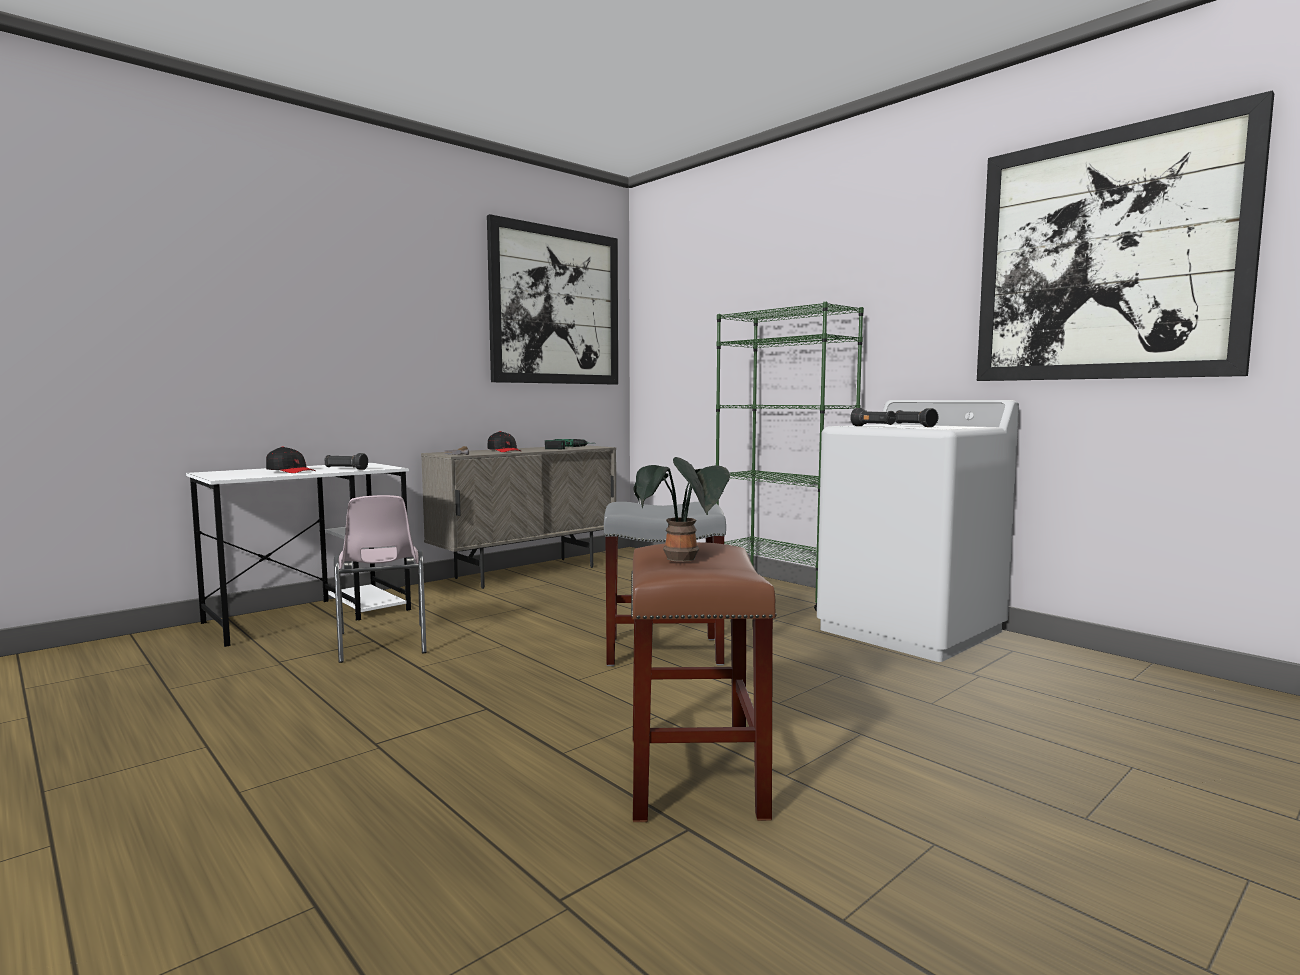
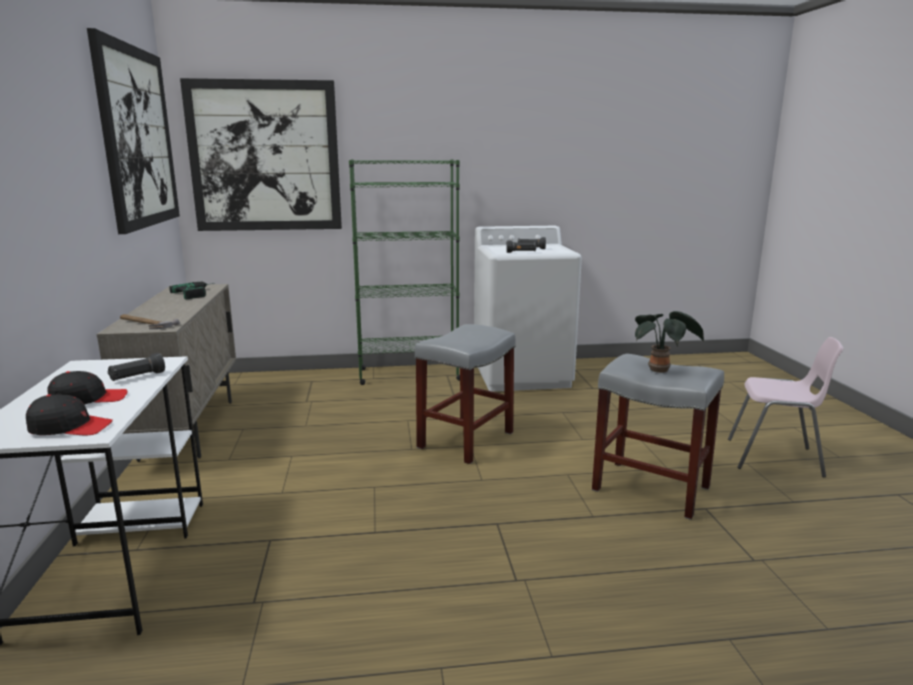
camera: 55 degrees left, 10 degrees up
pink chair [334,495,427,663] -> pink chair moved to [728,337,844,477]
black cap [487,431,520,452] -> black cap moved to [26,394,113,436]
brown stool [631,542,777,822] -> grey stool [592,354,724,520]
picture [977,91,1274,381] -> picture moved to [180,78,342,231]

